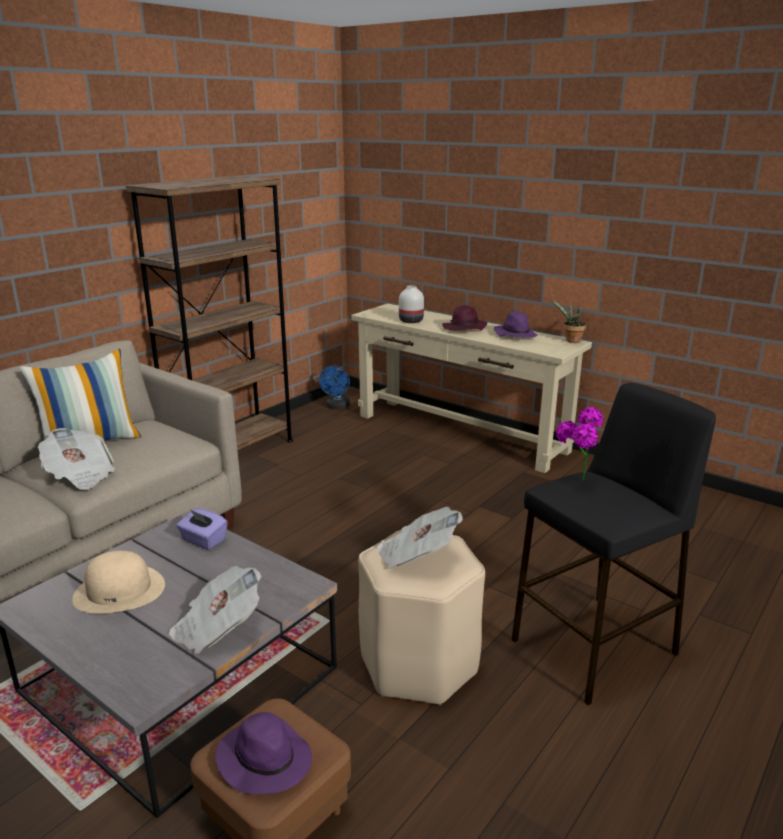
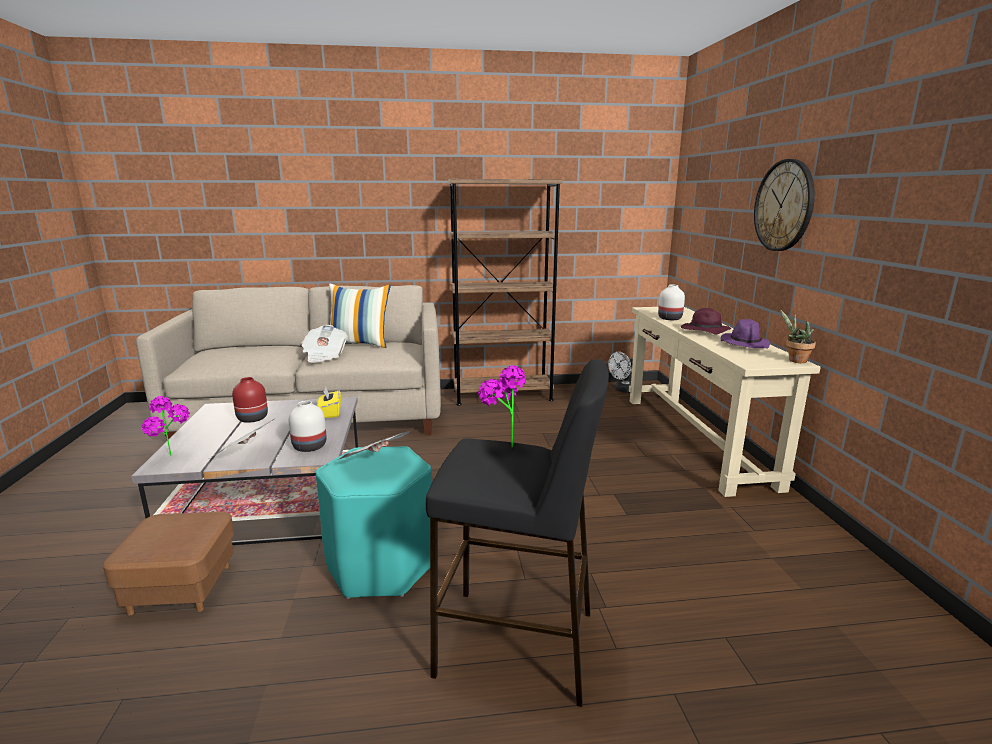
camera: 45 degrees right, 5 degrees down
beige hat [72,551,165,613] -> red vase [232,377,268,423]
purple tissue box [176,508,228,550] -> yellow tissue box [317,387,341,418]
purple hat [215,712,312,794] -> none
blue fan [319,365,350,409] -> white fan [608,352,633,393]
beige stool [358,530,485,706] -> turquoise stool [316,446,432,599]
none -> potted plant [142,396,190,456]
none -> white vase [289,400,327,452]
none -> wall clock [754,159,815,251]

